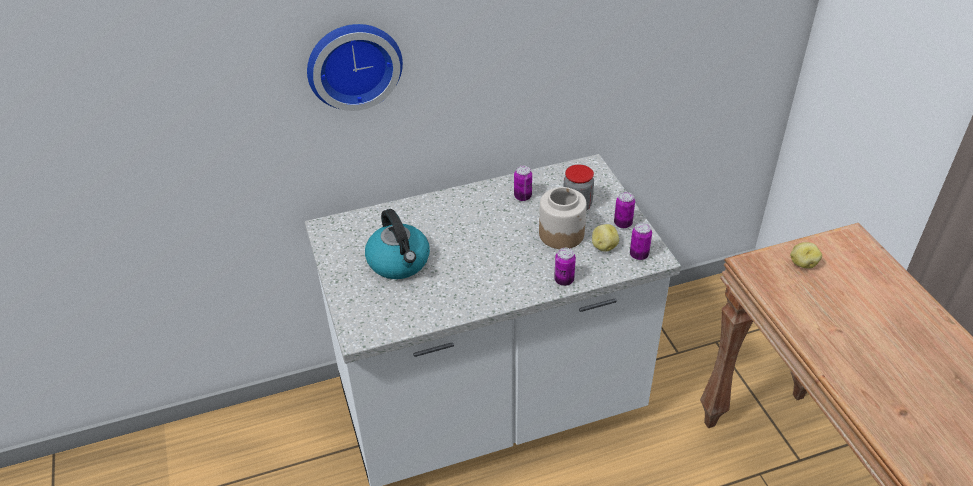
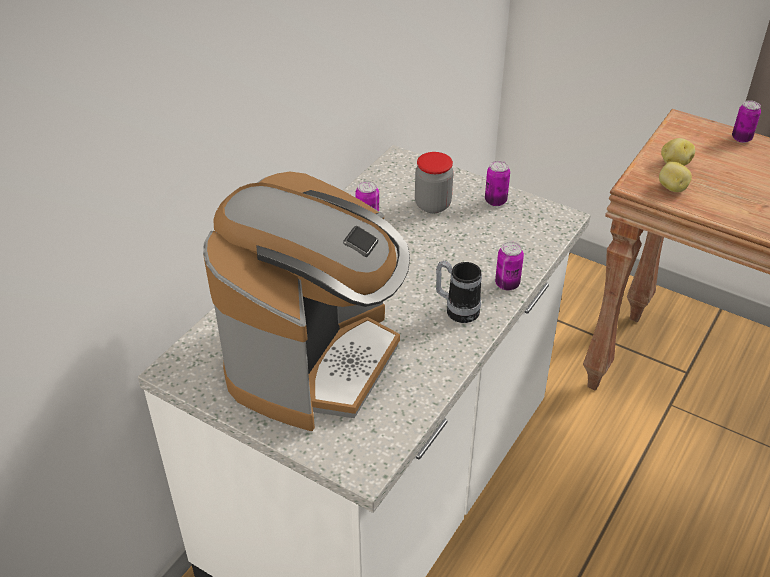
camera: 40 degrees left, 0 degrees up
wall clock [307,24,403,111] -> none
kettle [365,209,430,279] -> coffee machine [203,172,410,431]
jar [539,187,587,249] -> none
potato [592,224,619,252] -> potato moved to [659,161,692,192]
can [630,223,652,260] -> can moved to [732,100,761,143]
none -> mug [436,261,482,323]

